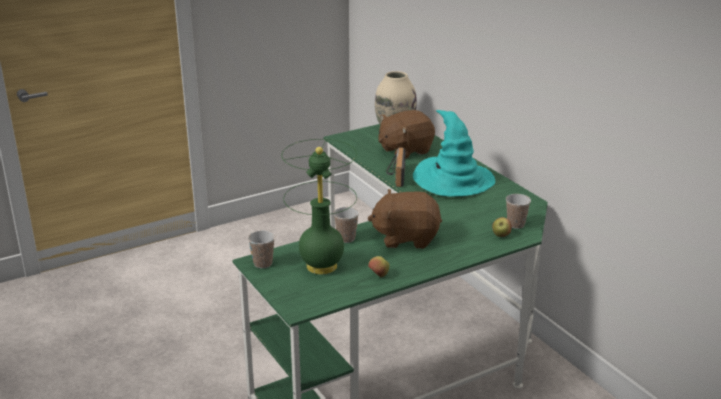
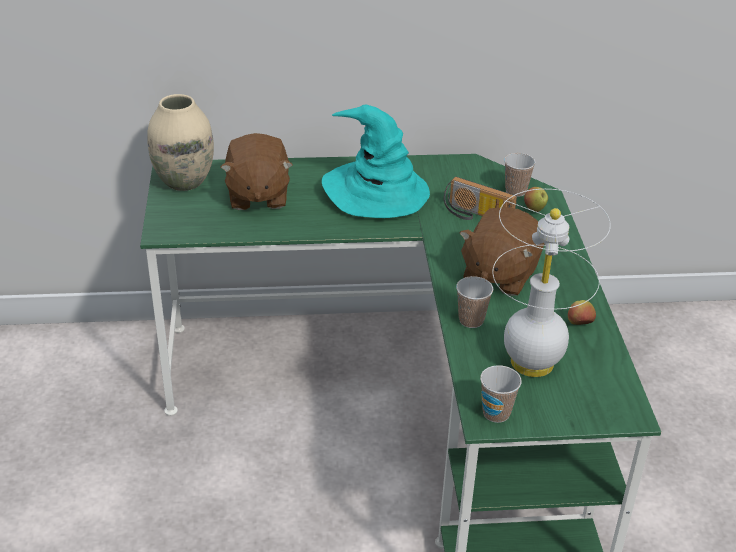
camera: 65 degrees left, 10 degrees up
green table lamp [282,139,357,274] -> white table lamp [493,189,611,377]
radio [387,147,406,187] -> radio moved to [444,176,517,220]

